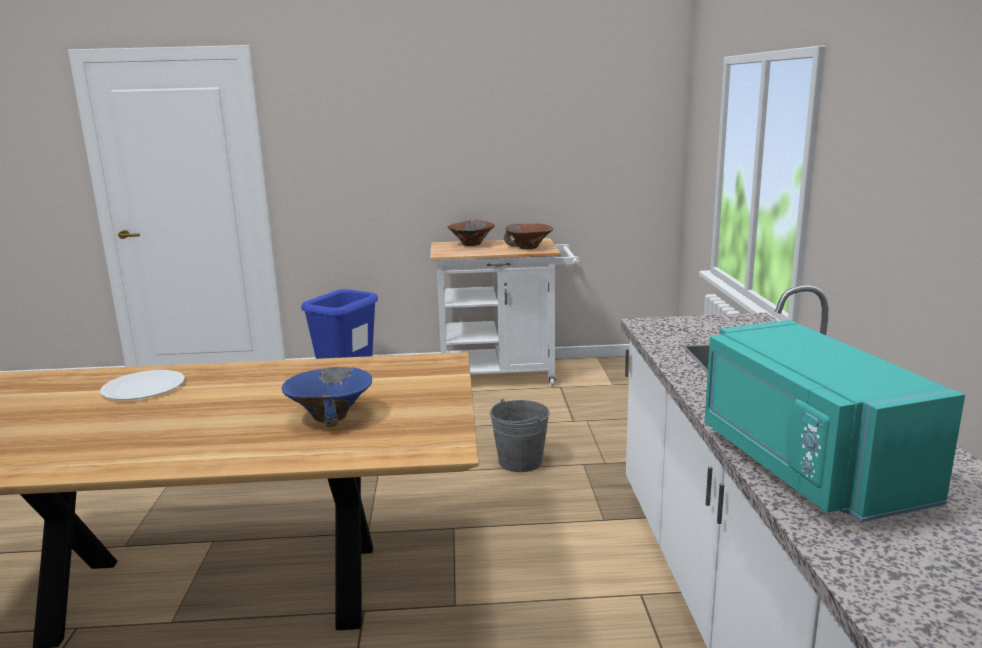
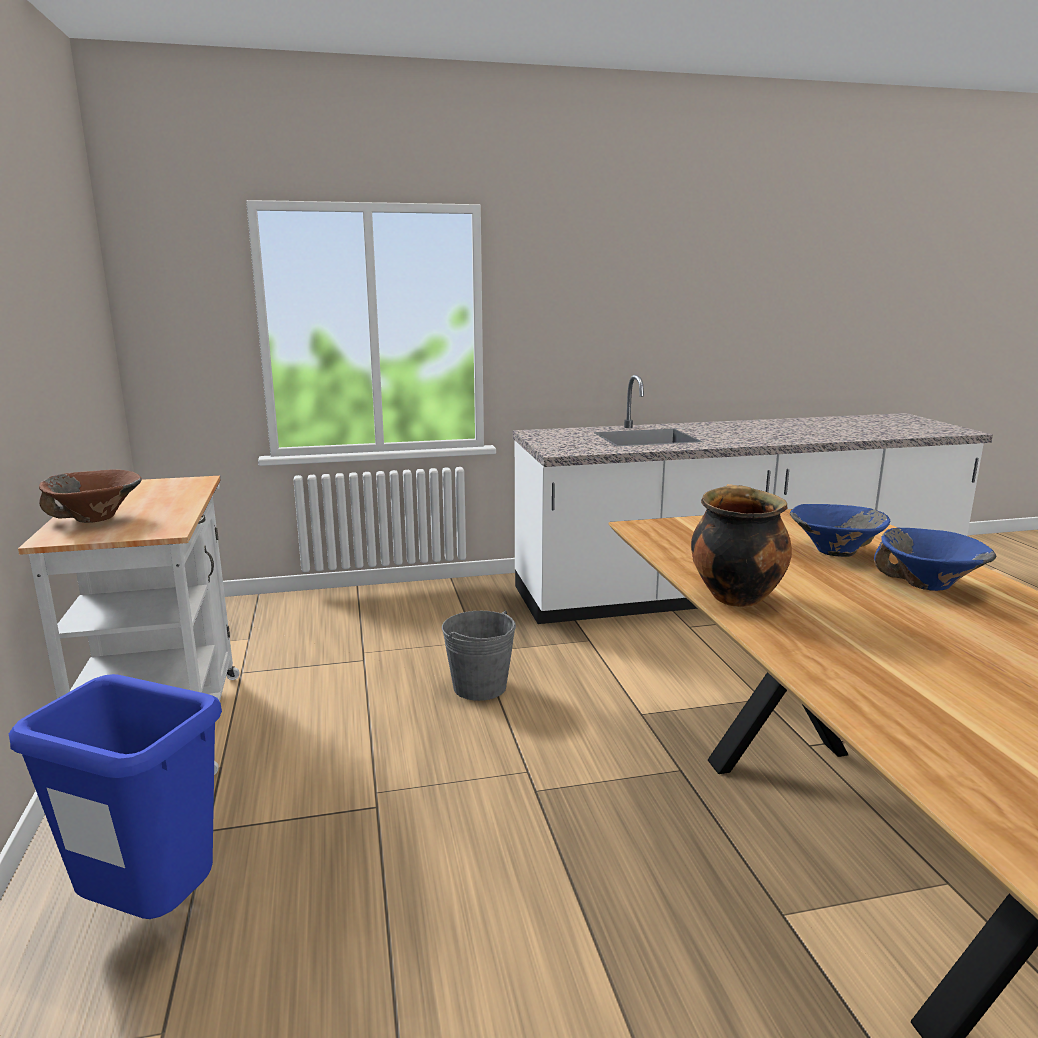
camera: 100 degrees left, 0 degrees up
white plate [100,370,185,400] -> none
brown bowl [504,223,553,249] -> none
turquoise microwave [705,320,965,522] -> none
none -> cooking pot [691,484,792,607]
none -> blue bowl [874,528,997,591]

